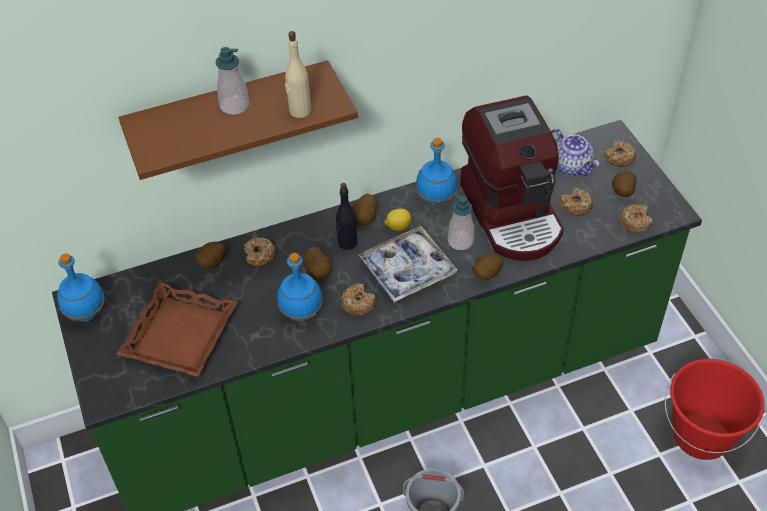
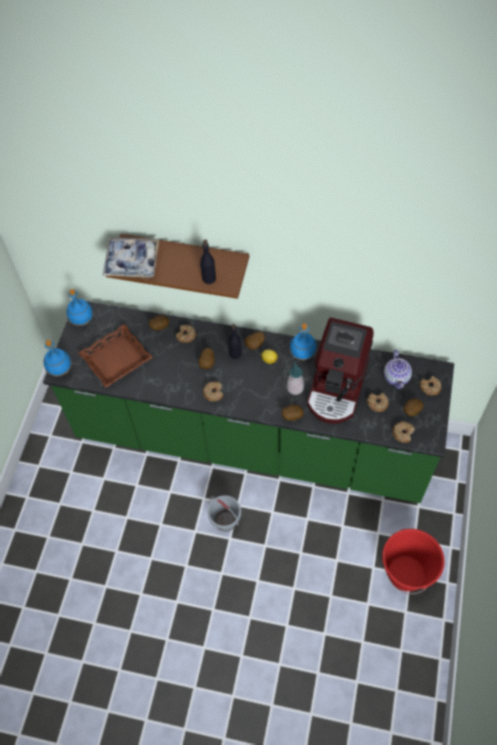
camera: 35 degrees right, 10 degrees up
soap dispenser [215,47,249,115] -> none
blue bottle [277,253,323,321] -> blue bottle moved to [44,340,72,377]
beige bottle [285,31,312,118] -> black bottle [200,239,216,284]
tray [358,226,457,302] -> tray moved to [102,238,159,278]

